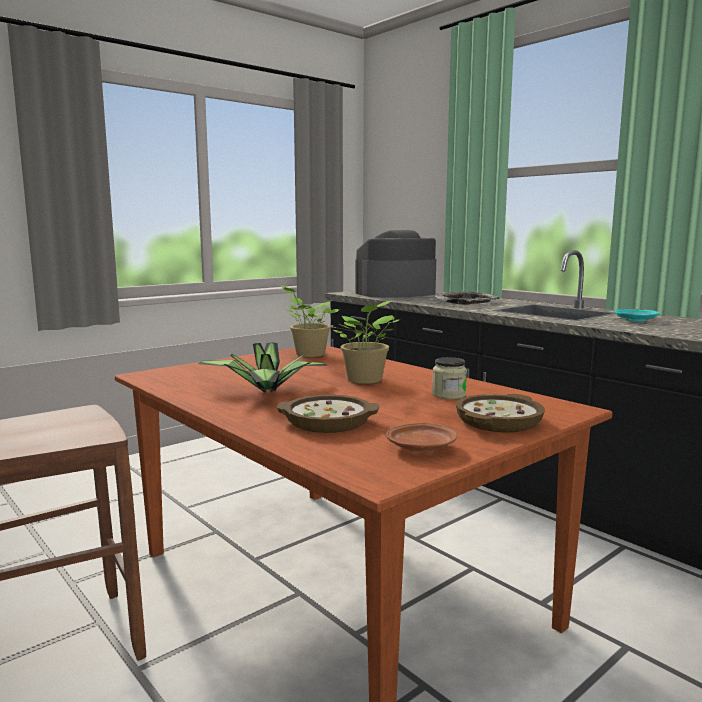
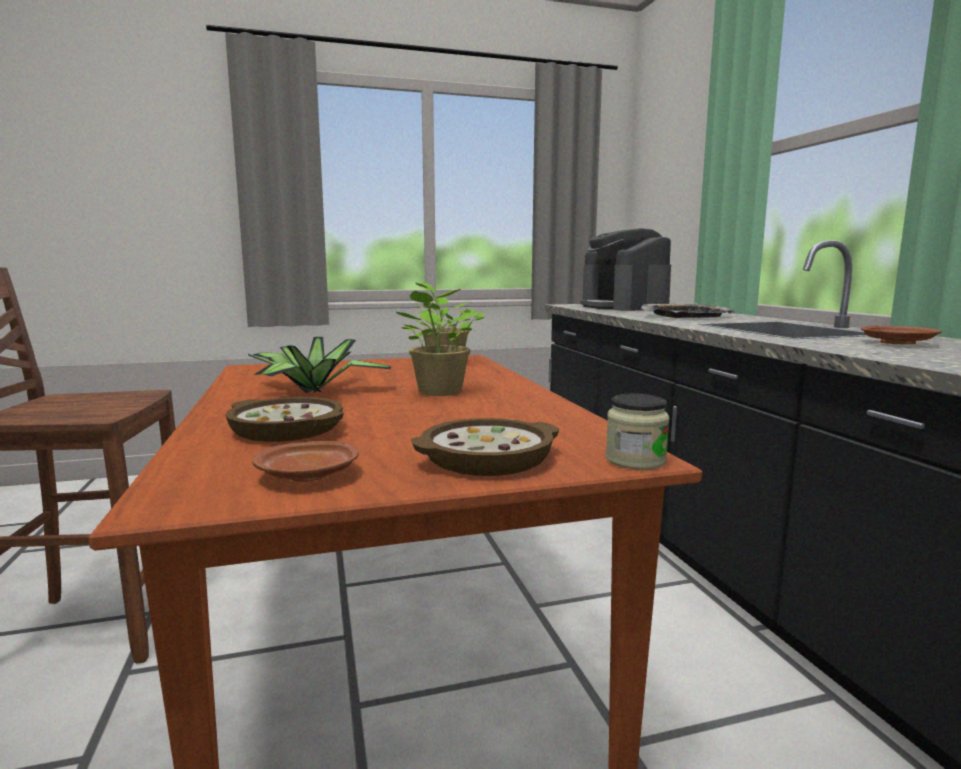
camera: 25 degrees right, 0 degrees up
coffee machine [355,230,436,298] -> coffee machine turned 105 degrees counterclockwise [581,228,671,311]
jar [432,357,467,399] -> jar moved to [606,393,669,470]
turquoise plate [614,309,660,321] -> brown plate [861,326,942,344]

